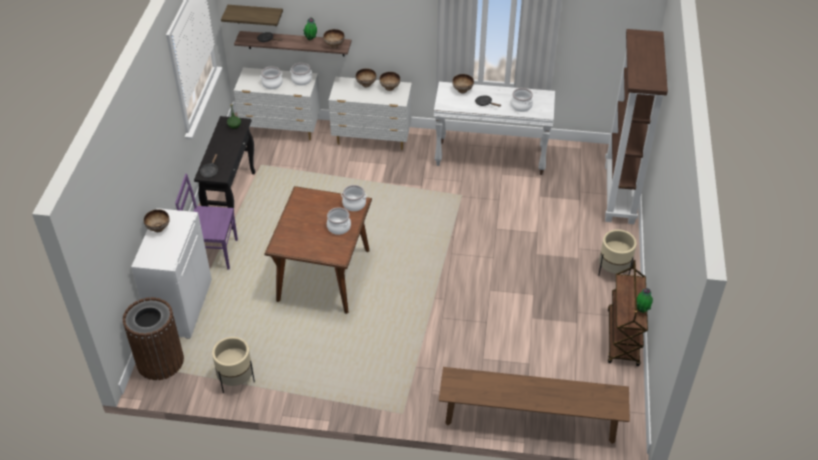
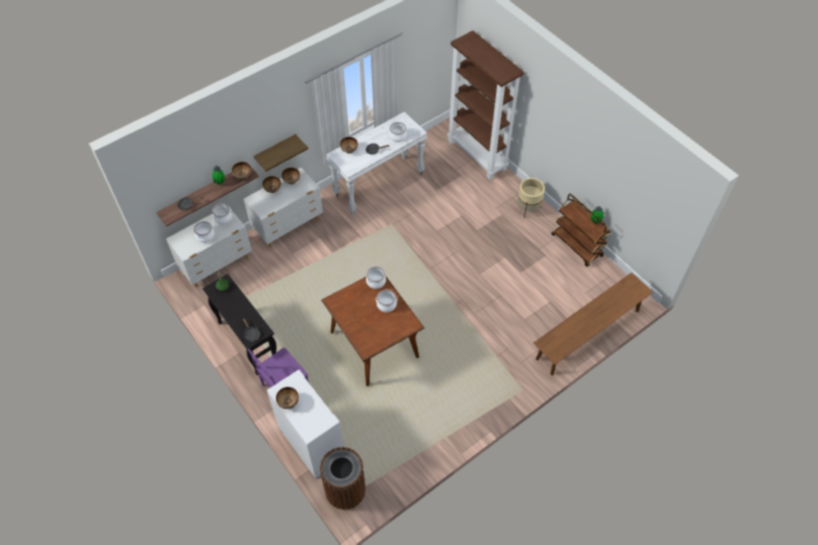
camera: 45 degrees left, 10 degrees up
beige planter [212,337,255,393] -> none
shelf [221,5,283,26] -> shelf moved to [253,134,308,172]

